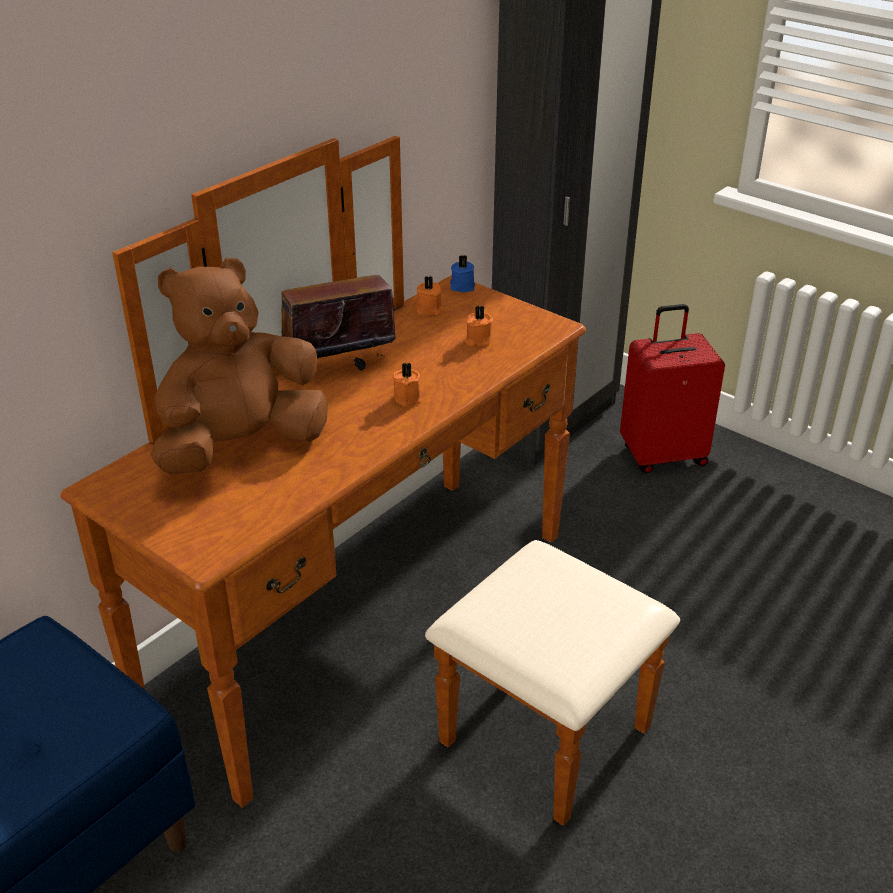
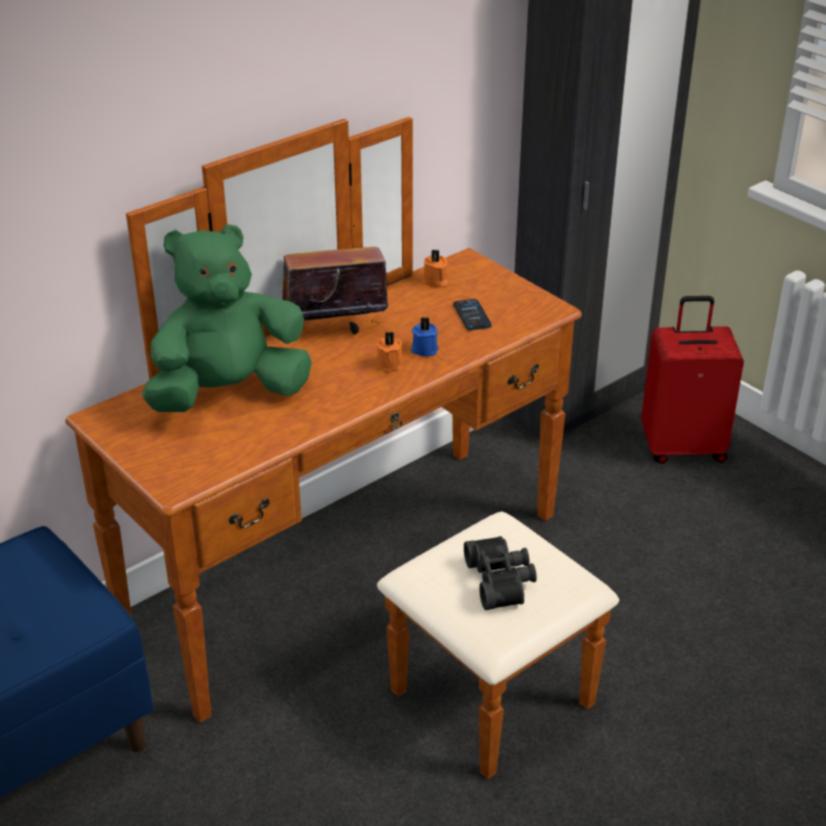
camera: 10 degrees right, 0 degrees up
brown plush toy [150,257,328,474] -> green plush toy [142,224,312,412]
blue candle [450,255,475,292] -> blue candle moved to [411,317,439,356]
orange candle [465,306,493,347] -> phone [453,299,492,330]
none -> black binoculars [464,536,537,610]

